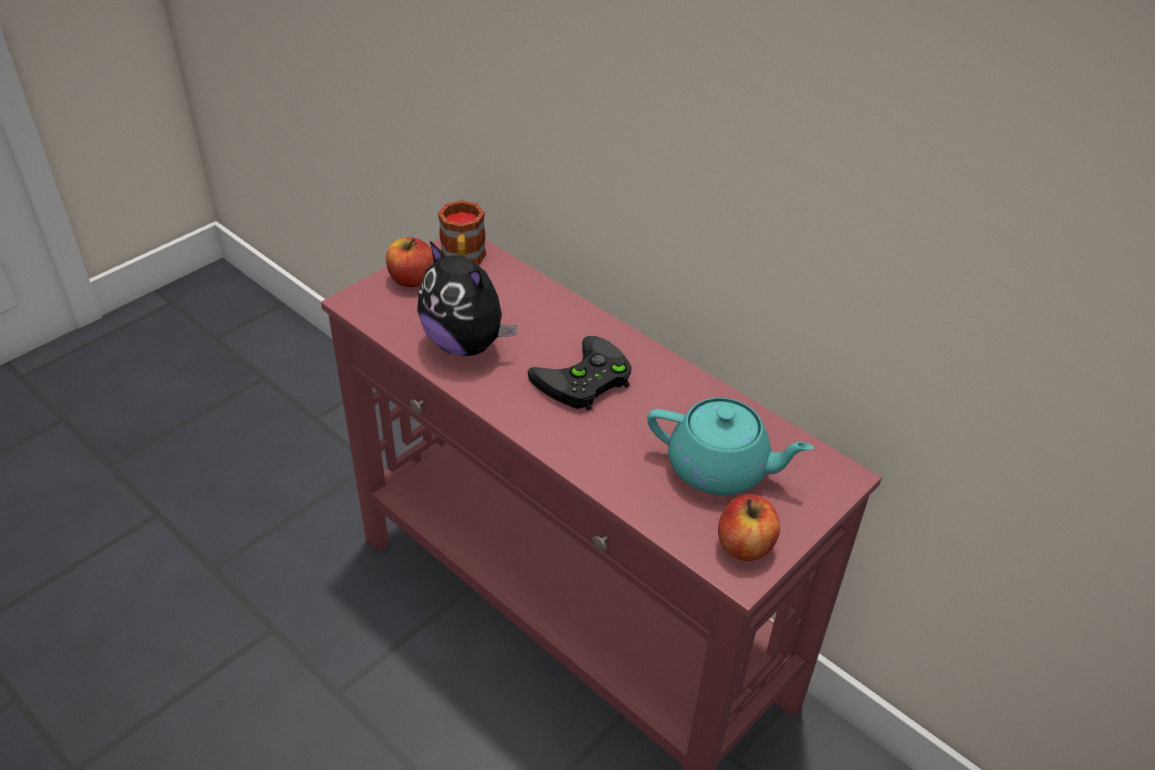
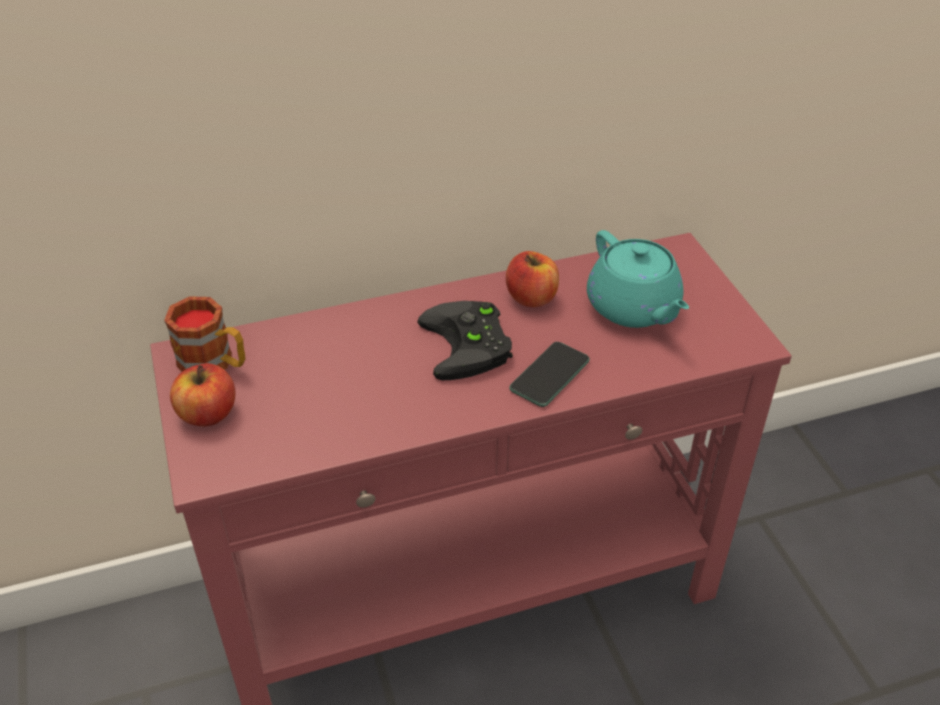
camera: 60 degrees left, 0 degrees up
plush toy [417,241,517,356] -> none
turquoise teapot [647,398,814,495] -> turquoise teapot turned 105 degrees clockwise [587,230,689,328]
apple [718,494,780,561] -> apple moved to [506,251,559,307]
none -> phone [509,342,590,407]

